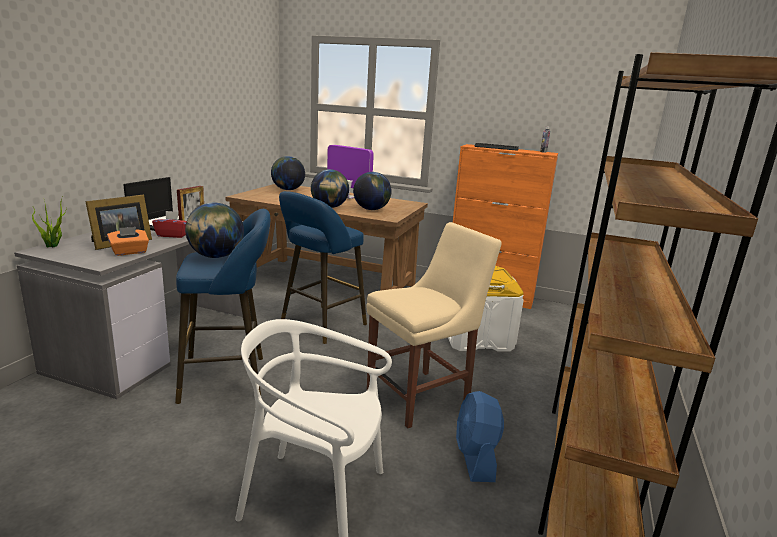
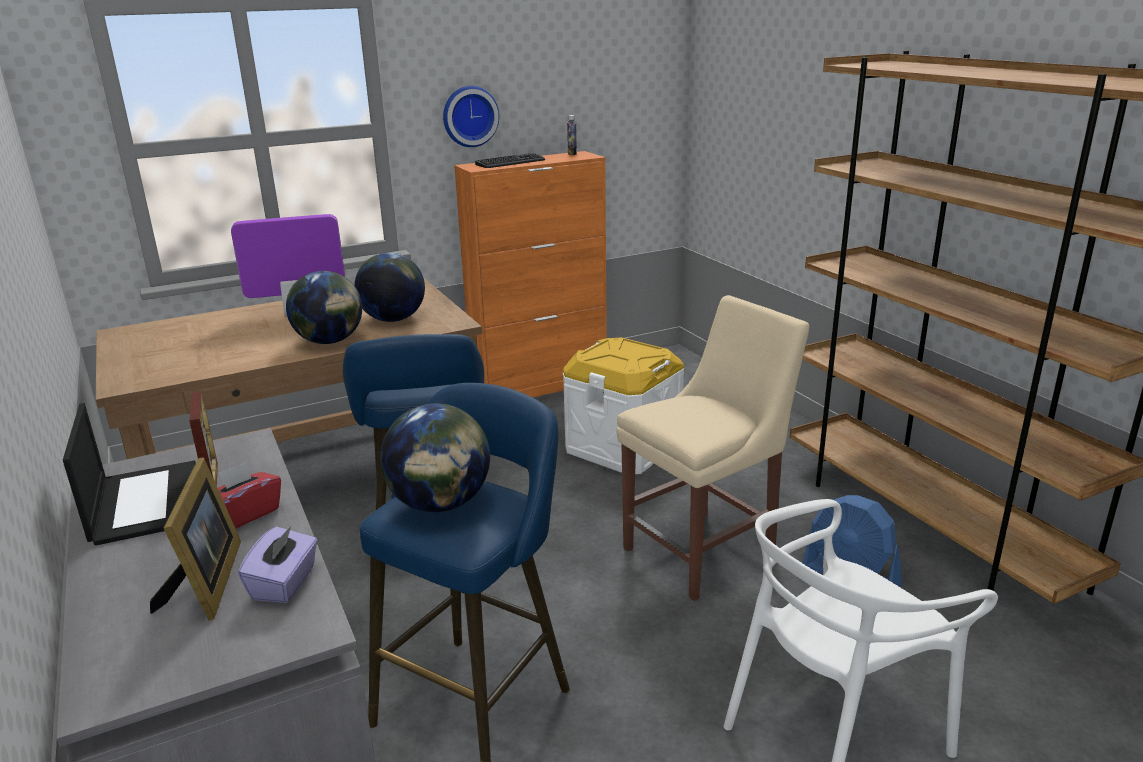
camera: 45 degrees left, 5 degrees up
potted plant [32,197,67,248] -> none
orange tissue box [107,227,149,256] -> purple tissue box [238,525,318,603]
globe [271,156,305,190] -> none
beige chair [367,222,502,428] -> beige chair turned 45 degrees clockwise [617,295,809,601]
none -> wall clock [443,86,499,147]

